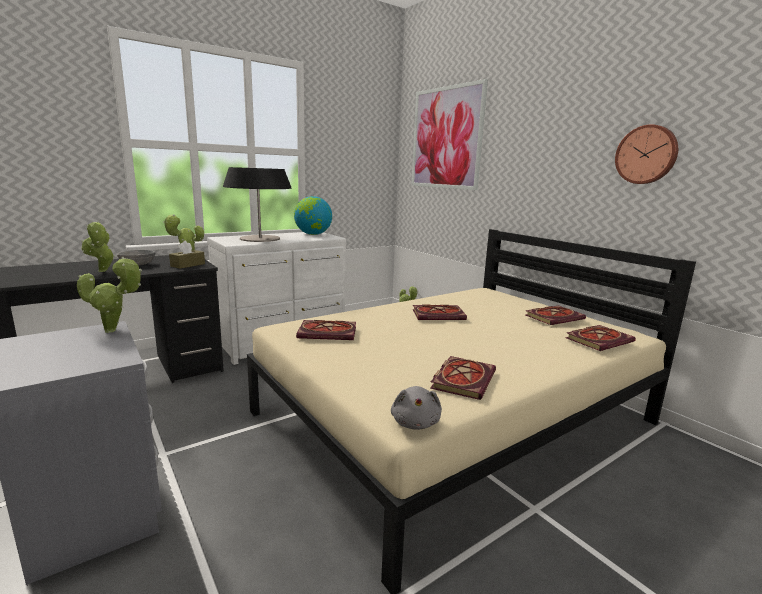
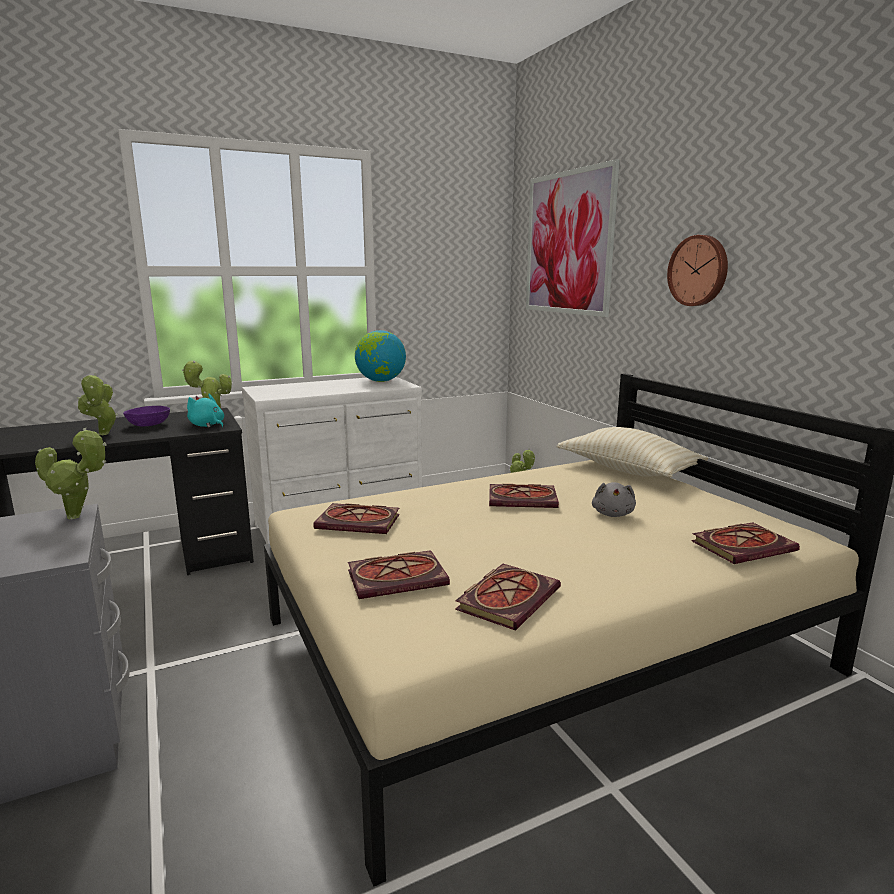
camera: 10 degrees right, 0 degrees up
grey bowl [117,250,155,265] -> purple bowl [123,406,170,426]
brown tissue box [169,241,205,269] -> turquoise plush toy [187,394,224,428]
table lamp [223,167,291,242] -> none
grey plush toy [391,386,442,430] -> grey plush toy moved to [592,482,636,517]
book [525,305,586,325] -> book moved to [348,550,450,599]
wall clock [615,124,678,184] -> wall clock moved to [667,235,728,306]
none -> beige pillow [556,427,709,477]

